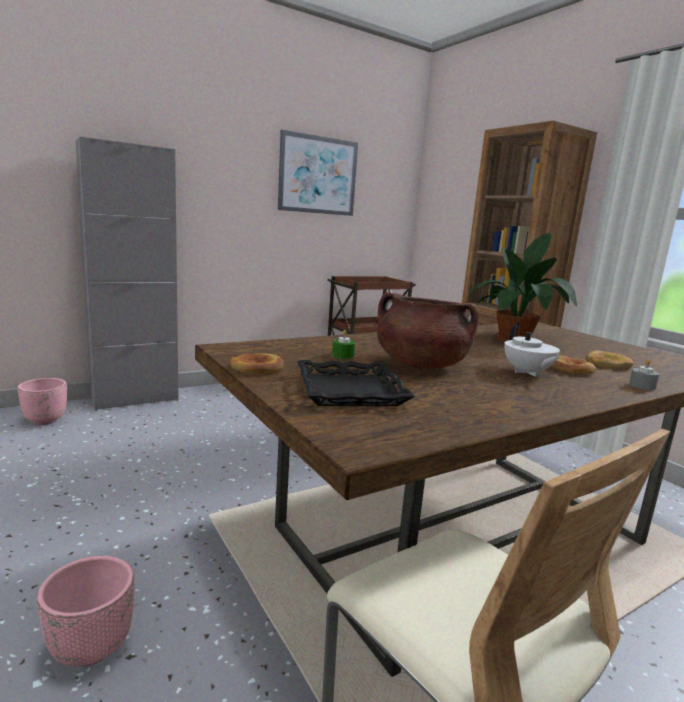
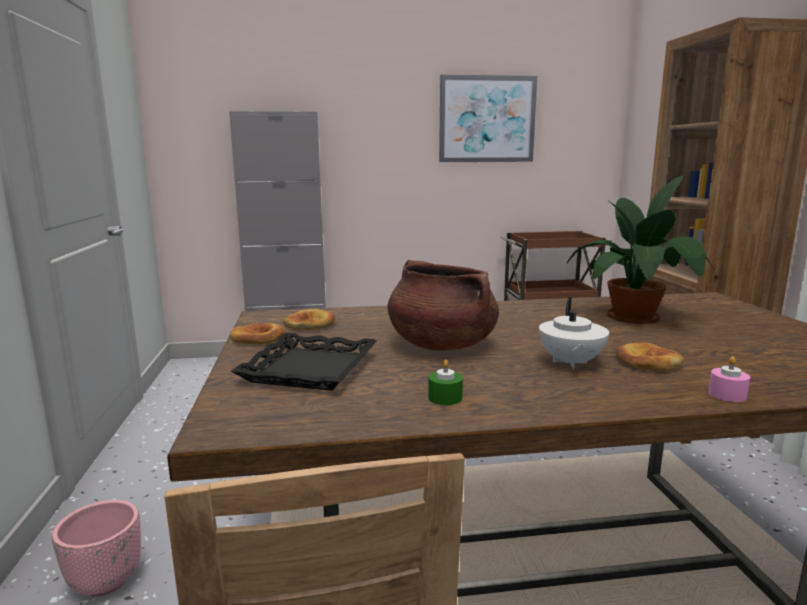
camera: 25 degrees right, 0 degrees up
pink planter [18,378,67,425] -> none
green candle [332,330,355,359] -> green candle moved to [428,359,463,405]
bread [586,350,634,368] -> bread moved to [283,309,335,330]
grey candle [629,359,659,390] -> pink candle [708,356,750,402]

